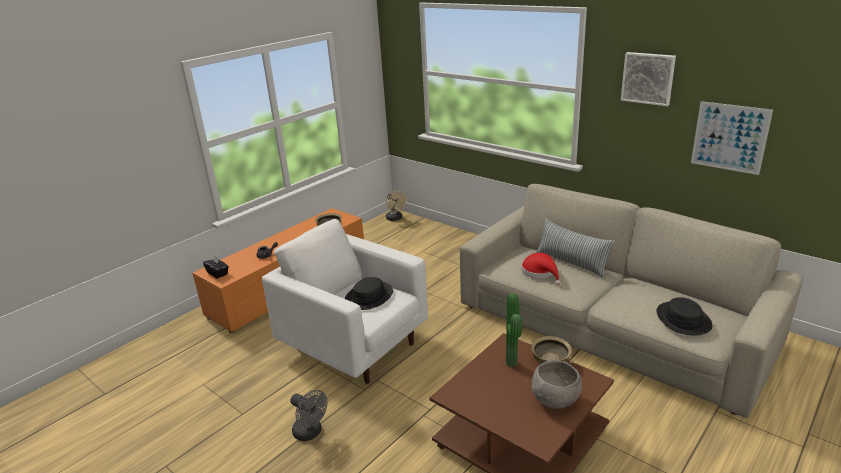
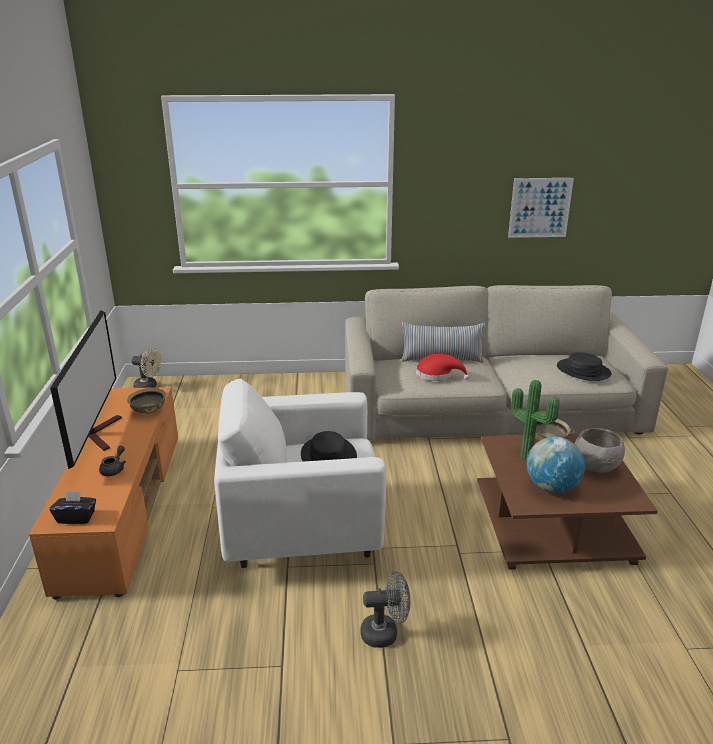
camera: 45 degrees left, 0 degrees up
picture [621,52,676,106] -> none
none -> television [50,310,122,469]
none -> globe [527,436,585,493]

